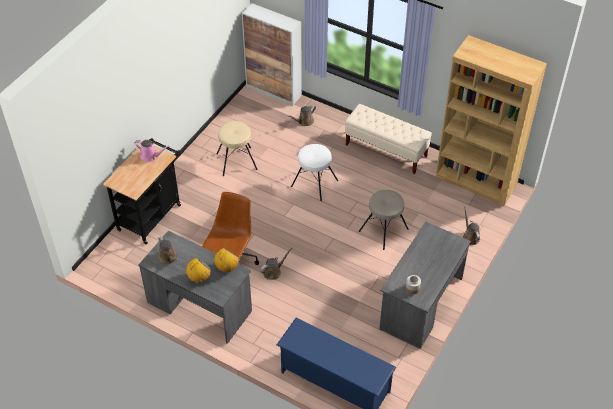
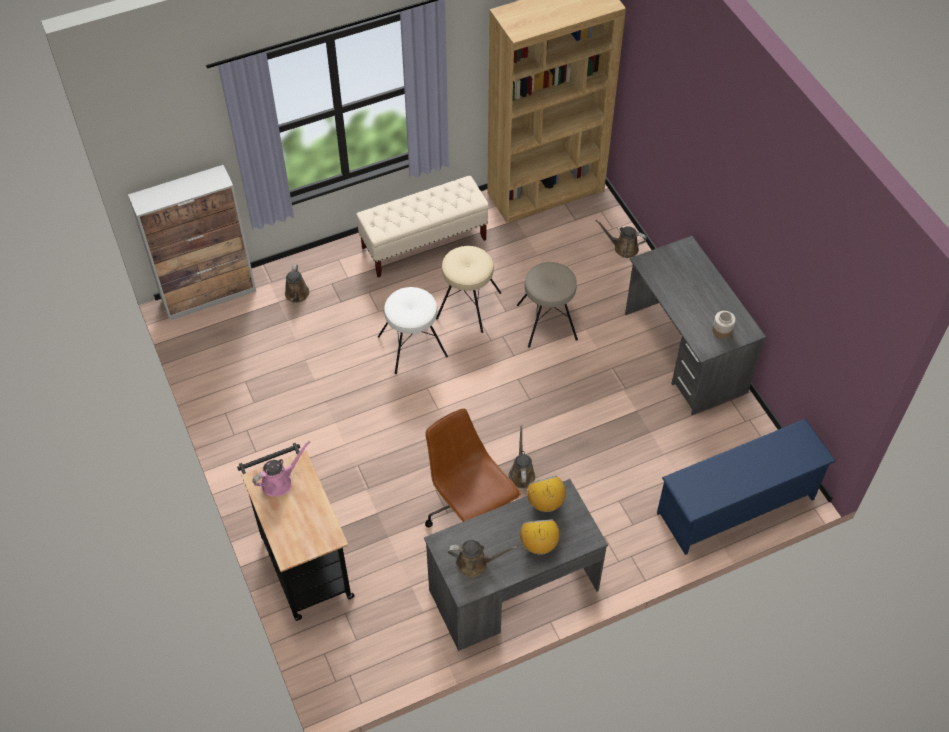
camera: 55 degrees left, 5 degrees up
beige stool [217,121,258,176] -> beige stool moved to [436,246,501,333]

